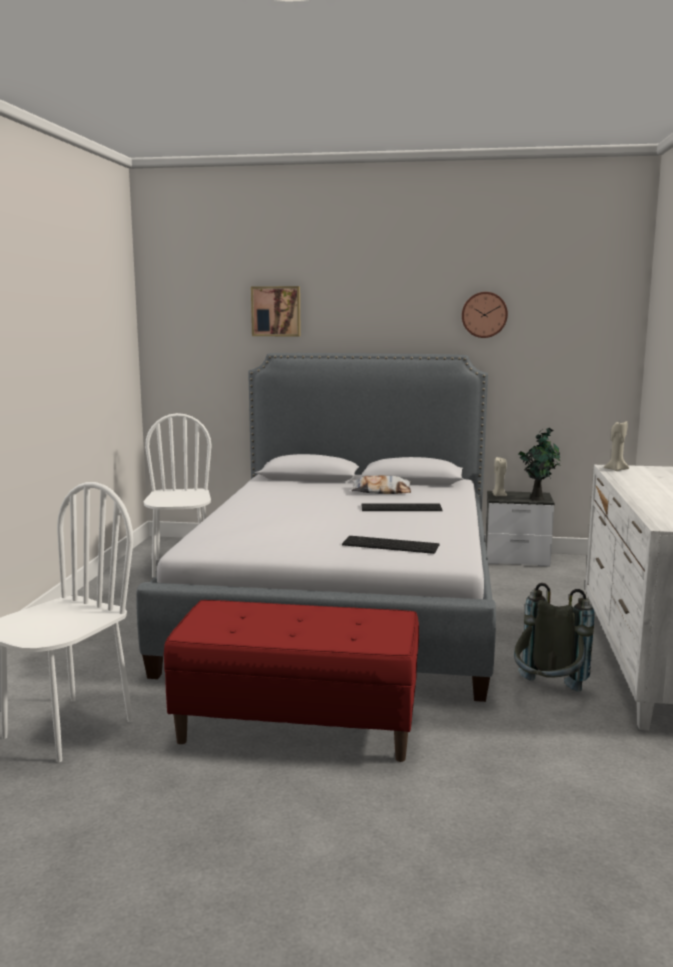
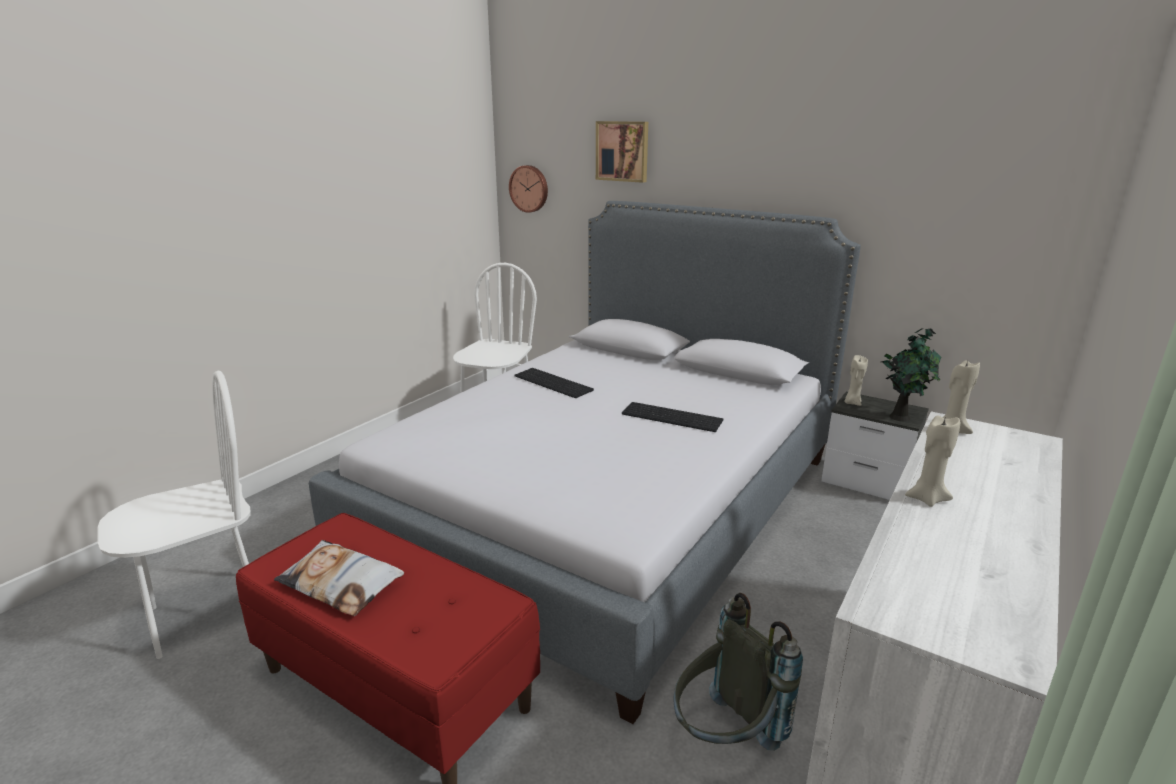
camera: 25 degrees right, 10 degrees up
keyboard [342,536,440,554] -> keyboard moved to [515,368,594,398]
pillow [351,475,412,494] -> pillow moved to [274,540,404,616]
wall clock [462,292,508,338] -> wall clock moved to [509,165,548,213]
none -> beige candle [905,416,960,507]

